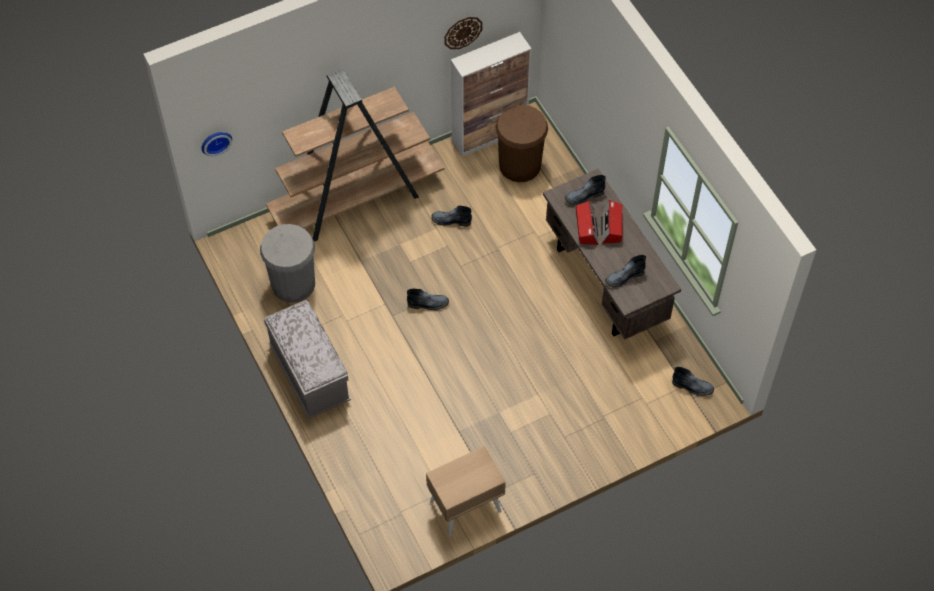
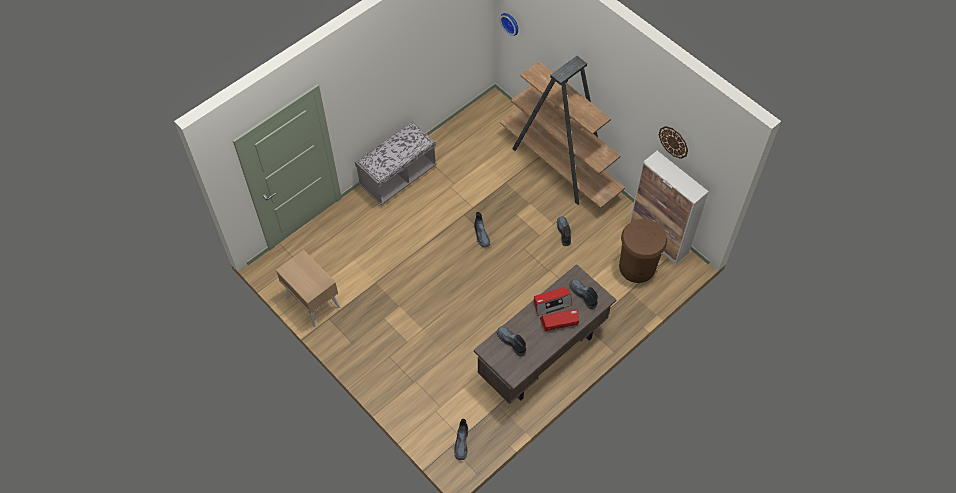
camera: 75 degrees right, 0 degrees up
grey trash can [260,224,315,303] -> none

